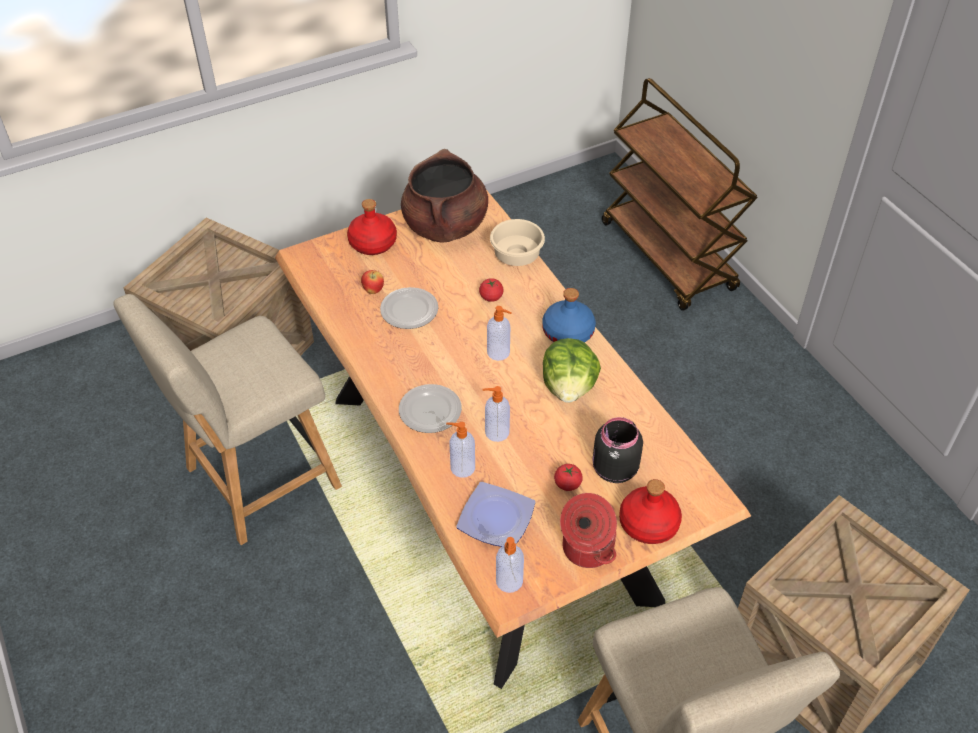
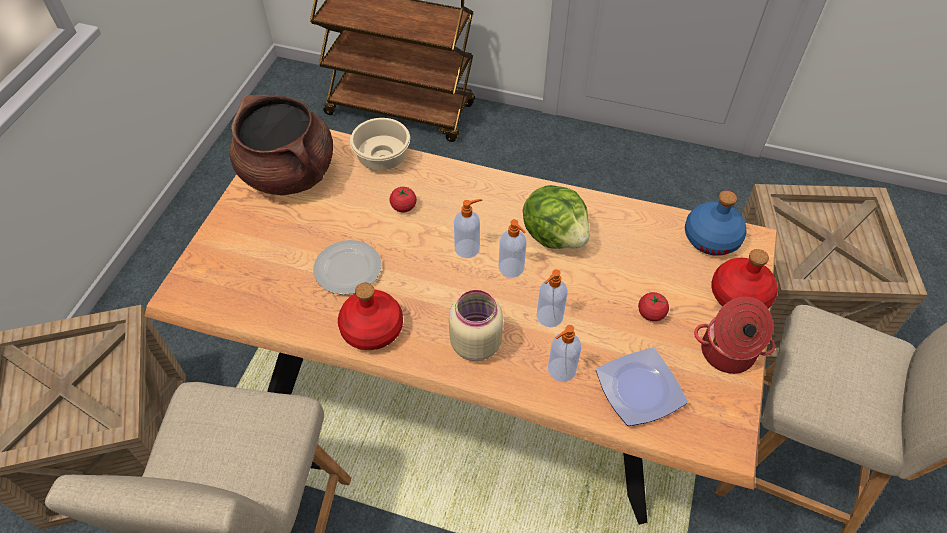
camera: 45 degrees left, 5 degrees up
red bottle [347,199,397,255] -> red bottle moved to [338,283,403,350]
apple [361,270,384,294] -> none
plate [399,384,462,433] -> beige jar [449,290,503,361]
soap dispenser [496,537,524,593] -> soap dispenser moved to [499,219,527,278]
blue bottle [542,288,596,342] -> blue bottle moved to [685,191,746,256]
black jar [592,417,643,483] -> none

